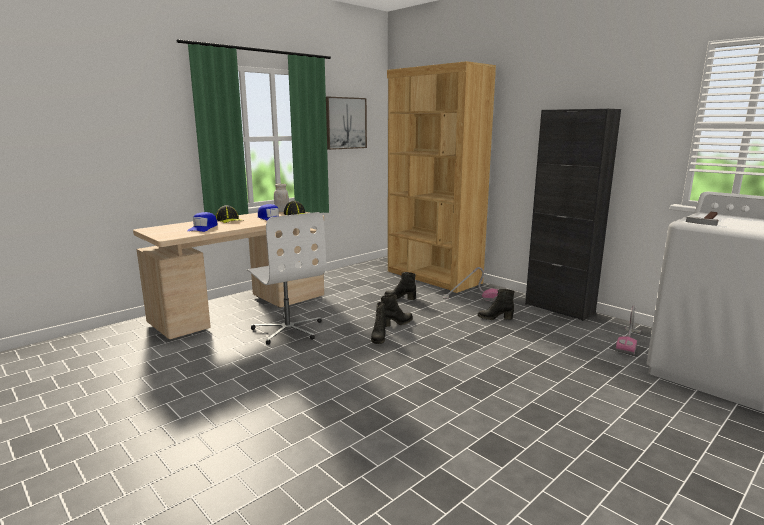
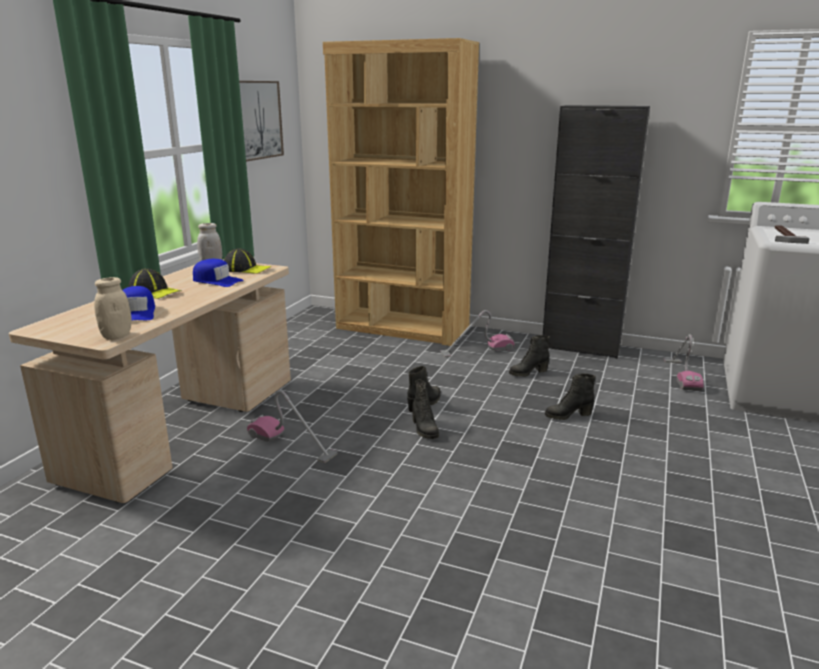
camera: 25 degrees left, 5 degrees up
white office chair [247,212,326,345] -> vacuum cleaner [247,390,338,463]
black boot [384,272,416,300] -> black boot moved to [545,374,596,420]
none -> beige jar [94,277,132,339]

